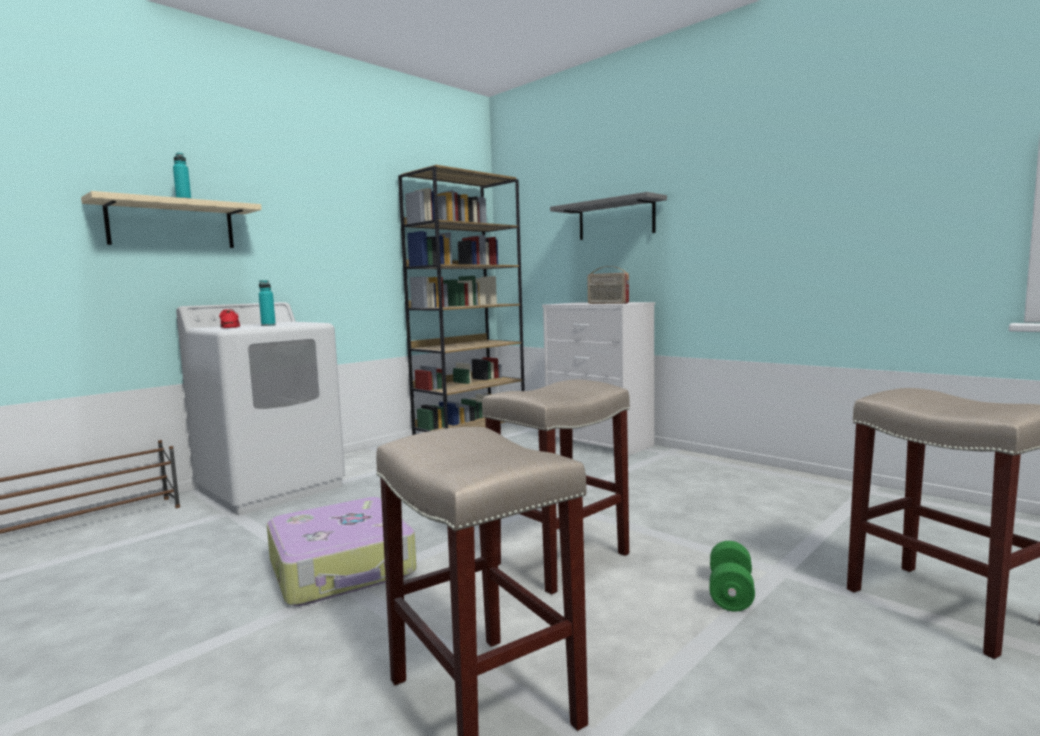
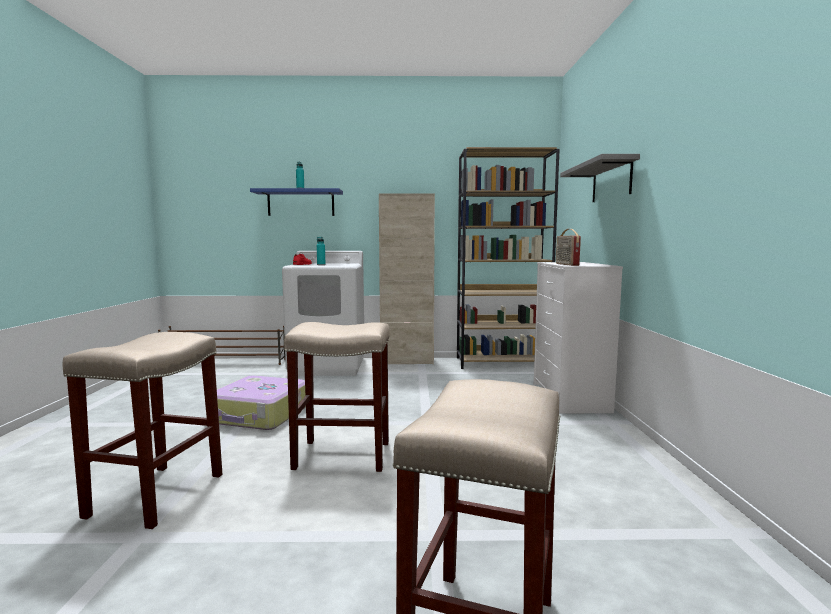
camera: 45 degrees right, 0 degrees up
beige shelf [81,191,262,248] -> blue shelf [250,188,343,216]
green dumbbell [710,541,755,612] -> none
none -> beige cabinet [379,193,435,365]

